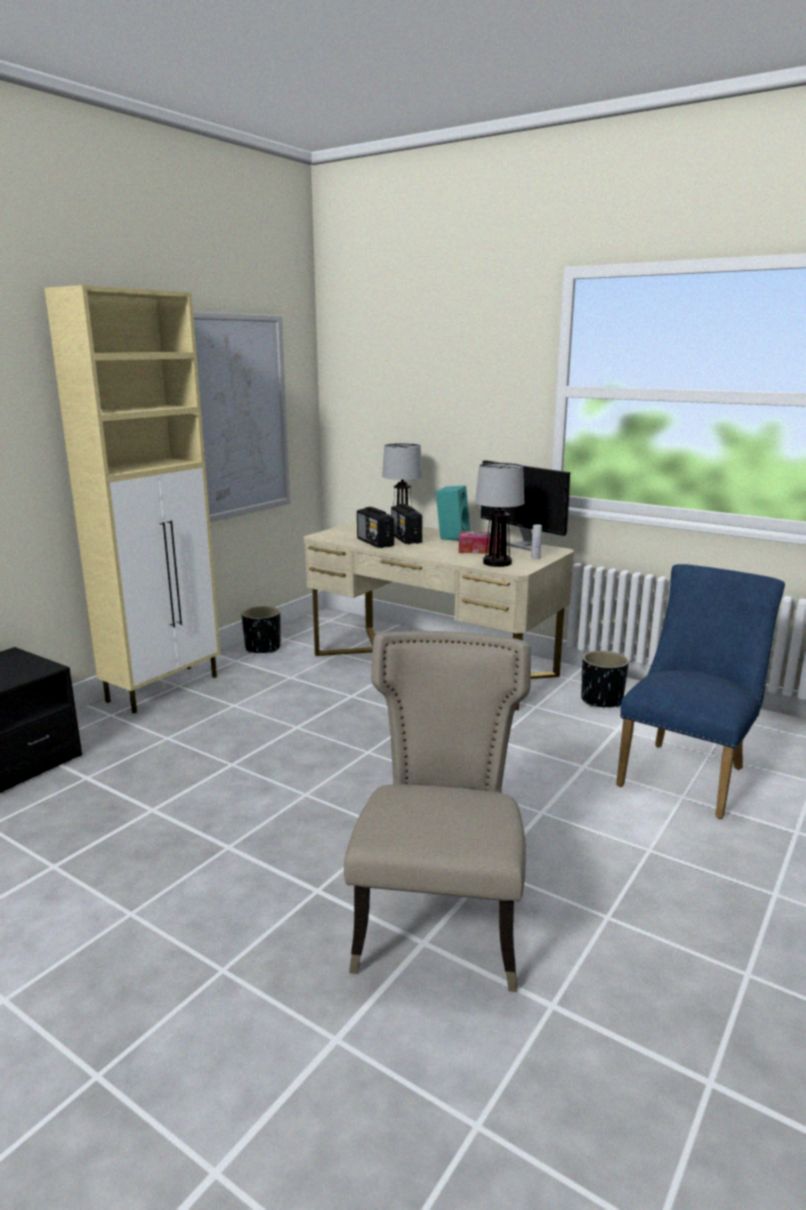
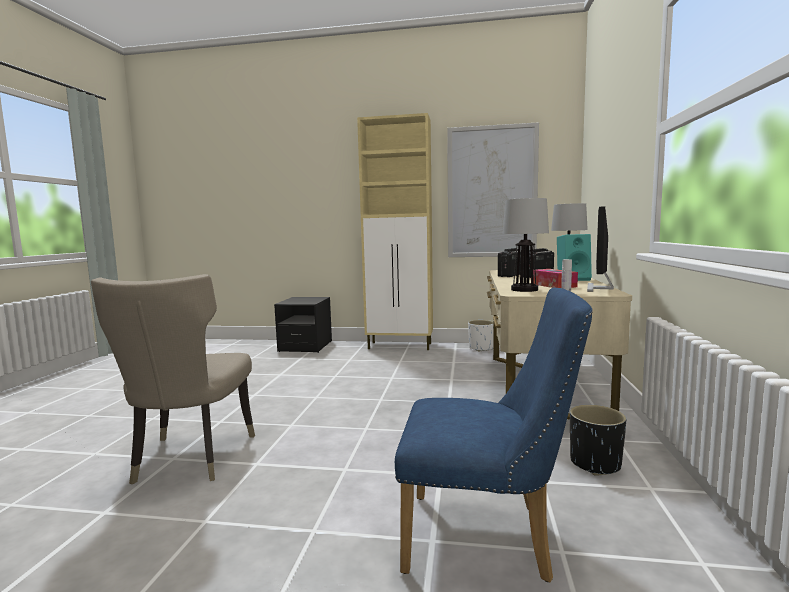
camera: 65 degrees right, 10 degrees down
black planter [241,606,281,654] -> white planter [468,320,494,352]
beige chair [344,631,531,992] -> beige chair turned 105 degrees clockwise [91,274,255,484]

